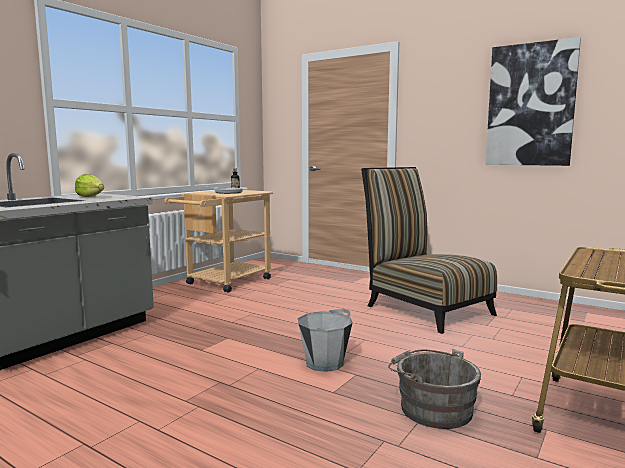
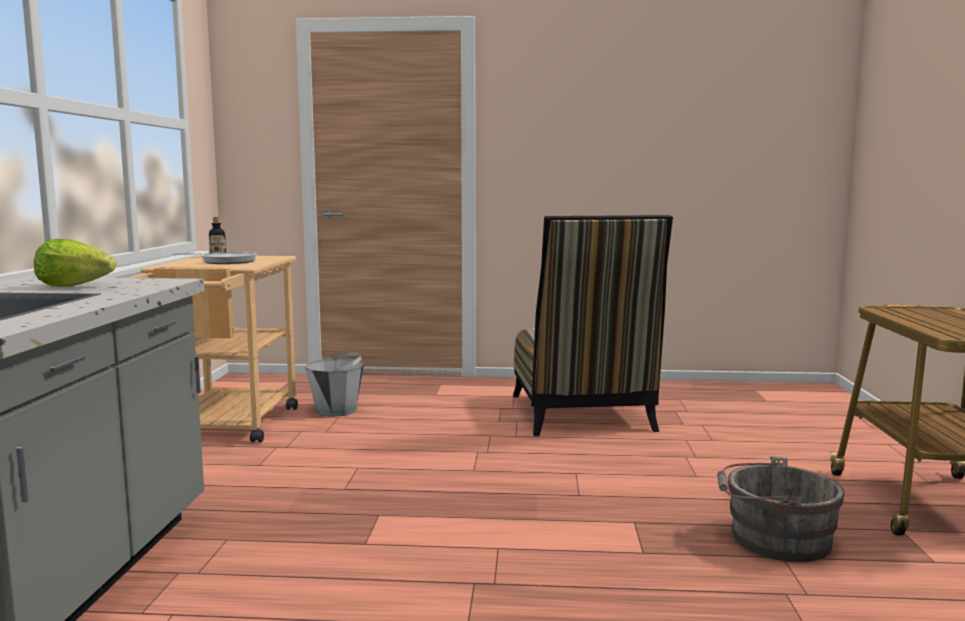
camera: 30 degrees left, 0 degrees up
grey bucket [298,309,353,372] -> grey bucket moved to [305,352,364,417]
chair [361,167,497,334] -> chair turned 120 degrees counterclockwise [513,215,673,436]
picture [486,37,581,166] -> none

